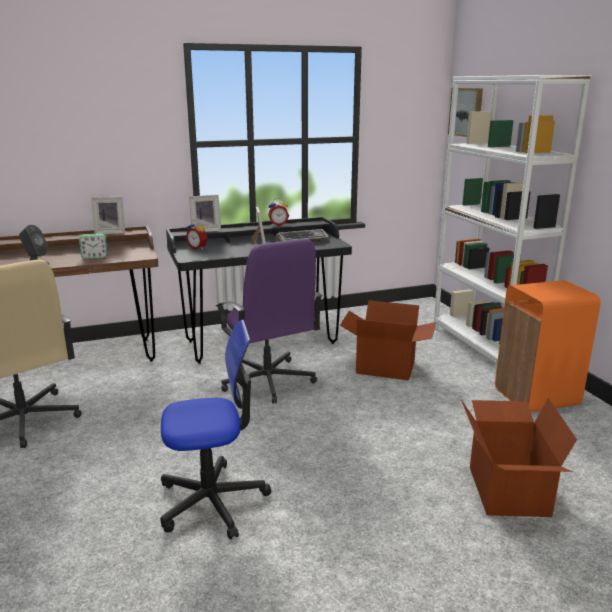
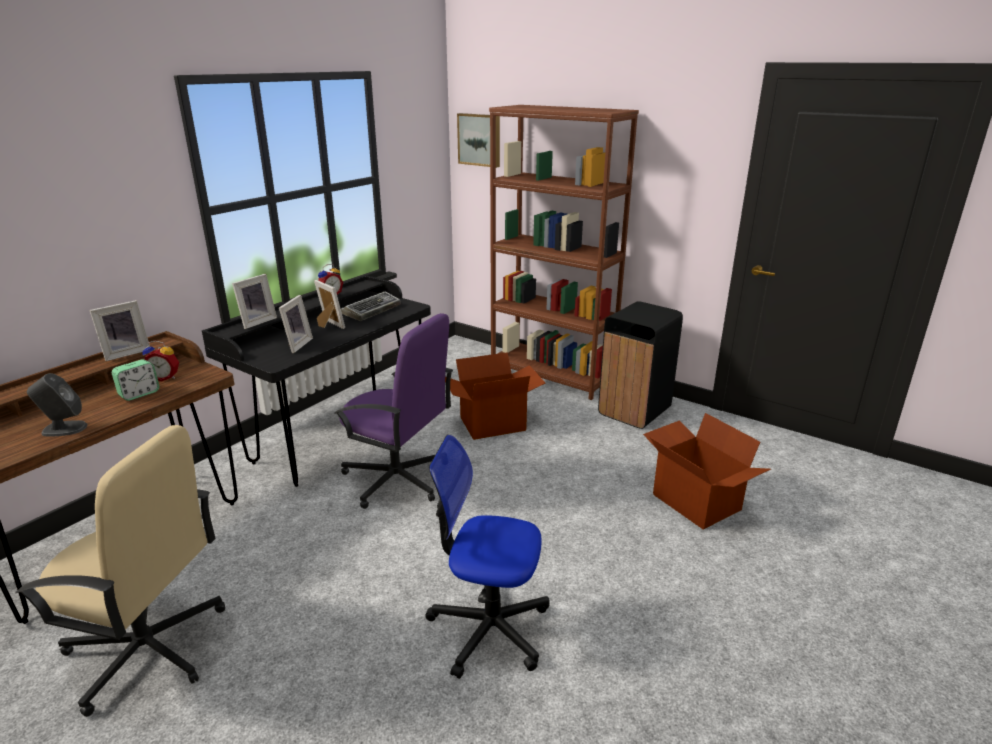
camera: 35 degrees left, 5 degrees up
office chair [160,320,271,540] -> office chair turned 120 degrees counterclockwise [425,435,550,679]
alarm clock [186,220,208,250] -> alarm clock moved to [142,341,179,382]
white bookcase [434,75,592,364] -> brown bookcase [489,105,639,400]
orange trash can [495,280,601,412] -> black trash can [598,301,683,429]
none -> picture frame [279,295,313,353]

